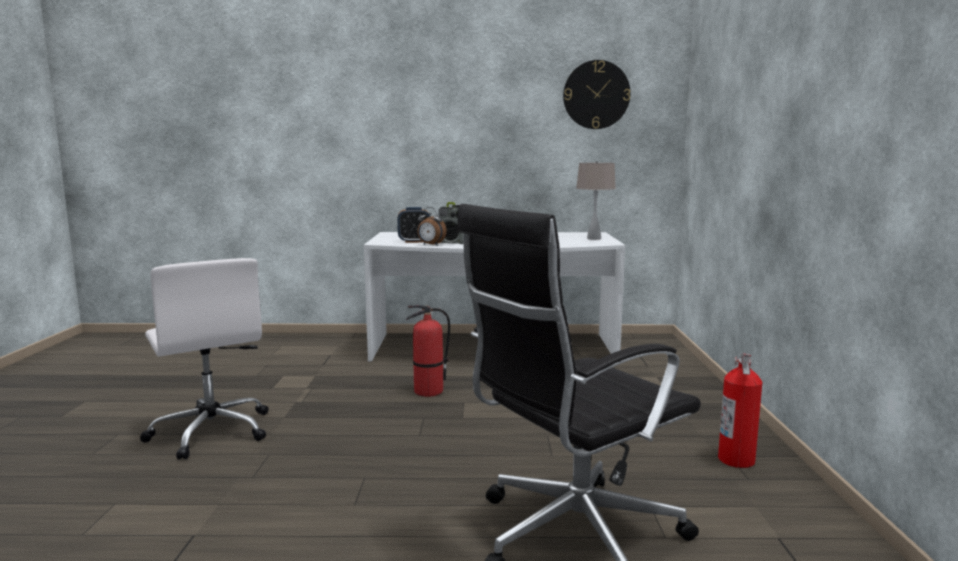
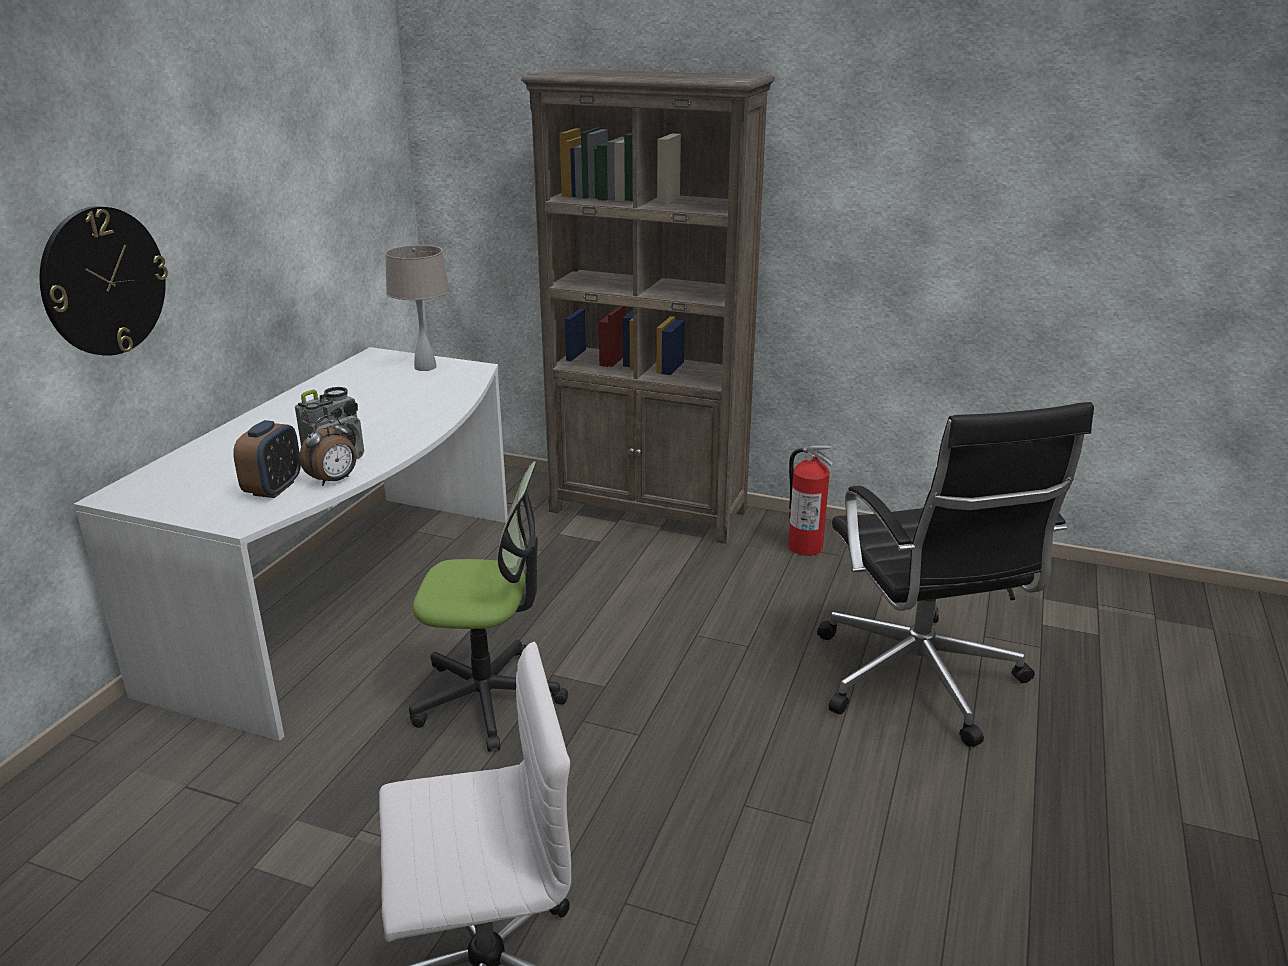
camera: 70 degrees left, 15 degrees up
fire extinguisher [406,305,450,397] -> office chair [409,461,568,752]
wall clock [563,60,631,129] -> wall clock moved to [40,206,168,356]
none -> brown bookcase [521,69,775,544]

